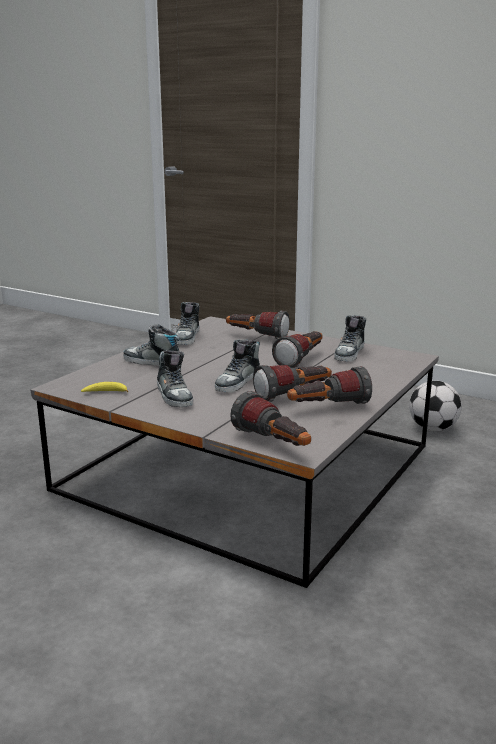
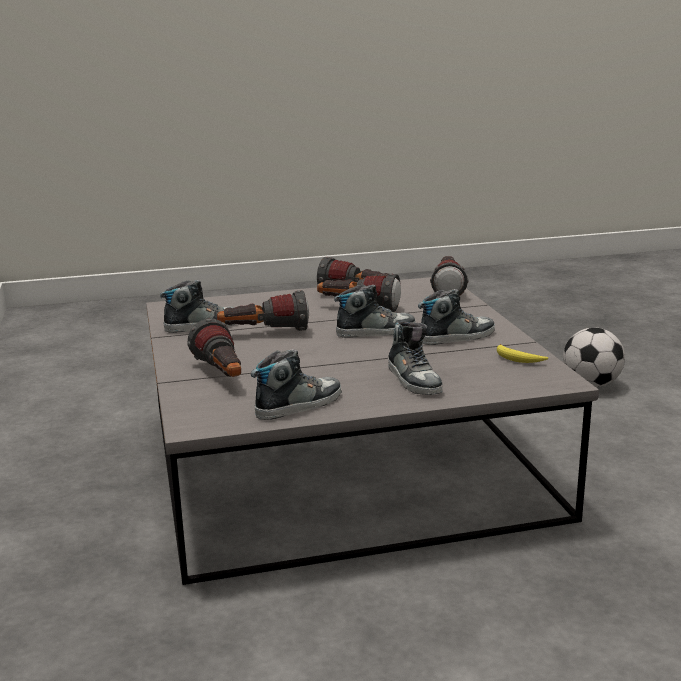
camera: 135 degrees left, 0 degrees up
shoe [157,350,193,407] -> shoe turned 45 degrees clockwise [418,289,495,345]
football [409,381,462,431] -> football moved to [563,328,625,387]

